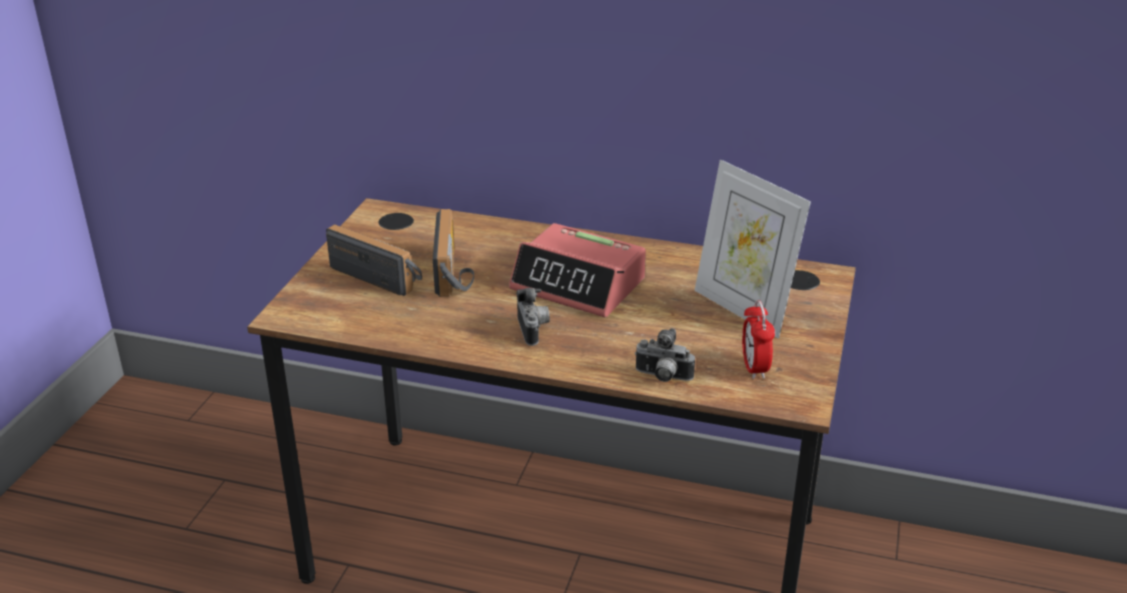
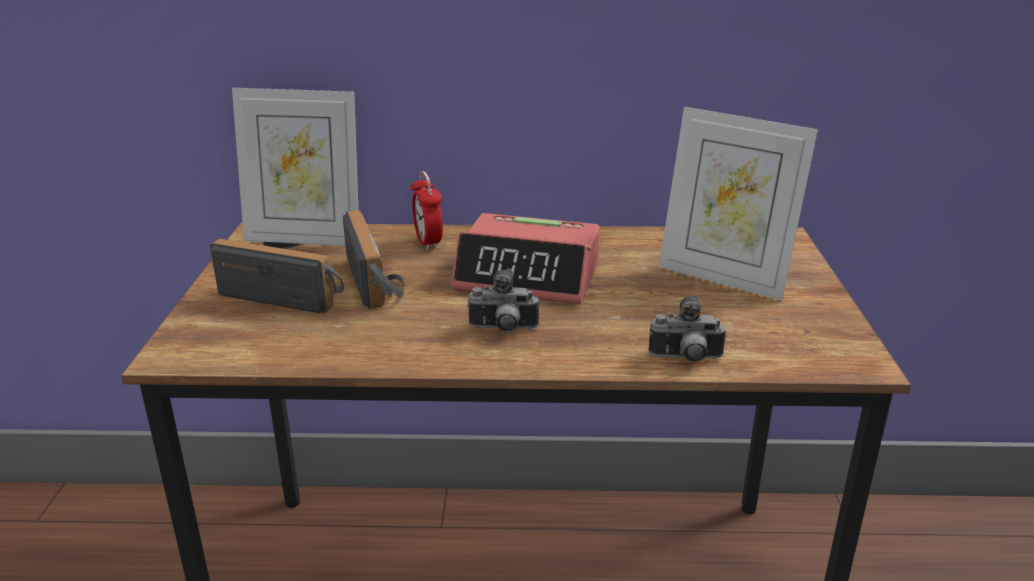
camera: 15 degrees left, 5 degrees down
camera [516,288,550,346] -> camera turned 120 degrees clockwise [467,269,540,332]
alarm clock [742,300,775,379] -> alarm clock moved to [411,171,443,251]
none -> picture frame [232,88,358,246]

